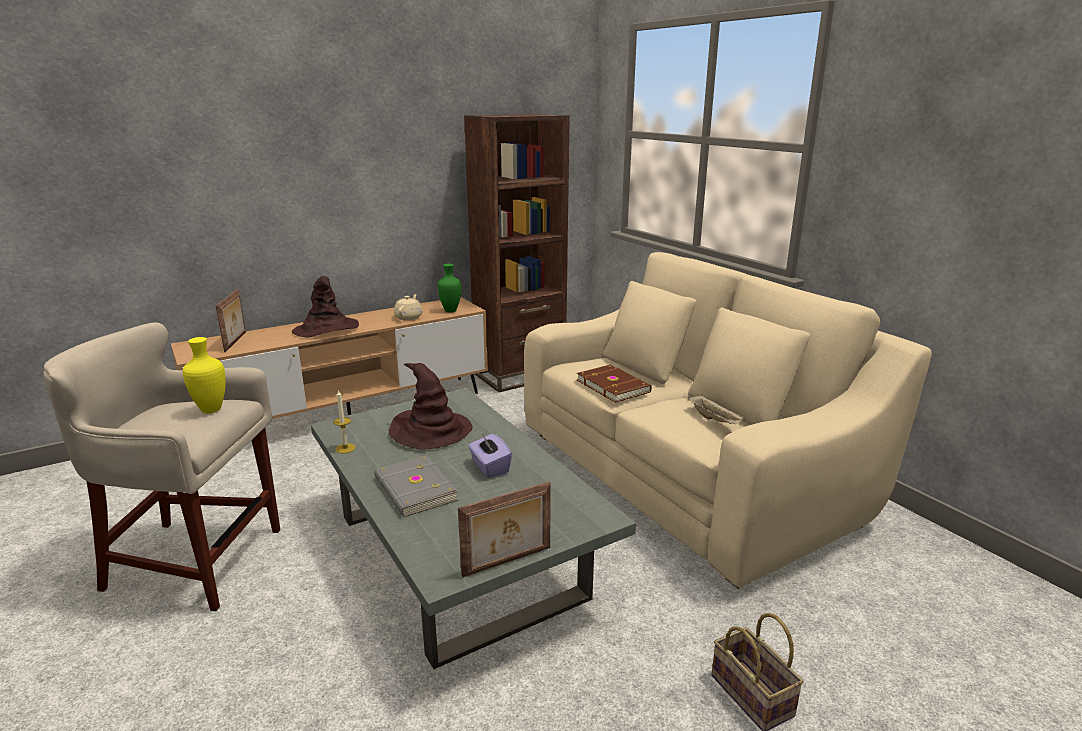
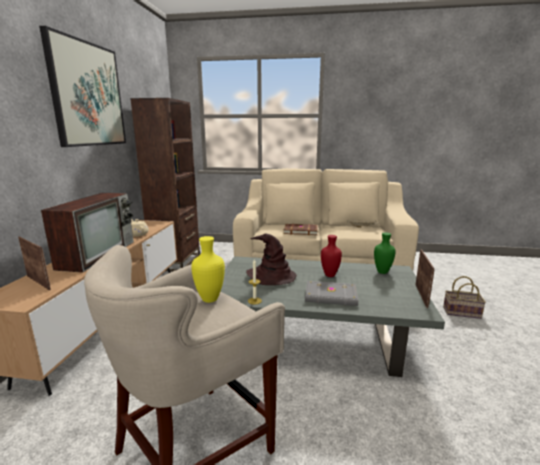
camera: 50 degrees left, 5 degrees down
brown hat [292,276,359,337] -> television [41,193,134,272]
green vase [438,264,461,313] -> green vase moved to [374,232,396,274]
purple tissue box [468,432,512,478] -> red vase [321,235,342,277]
none -> picture [39,26,126,147]

